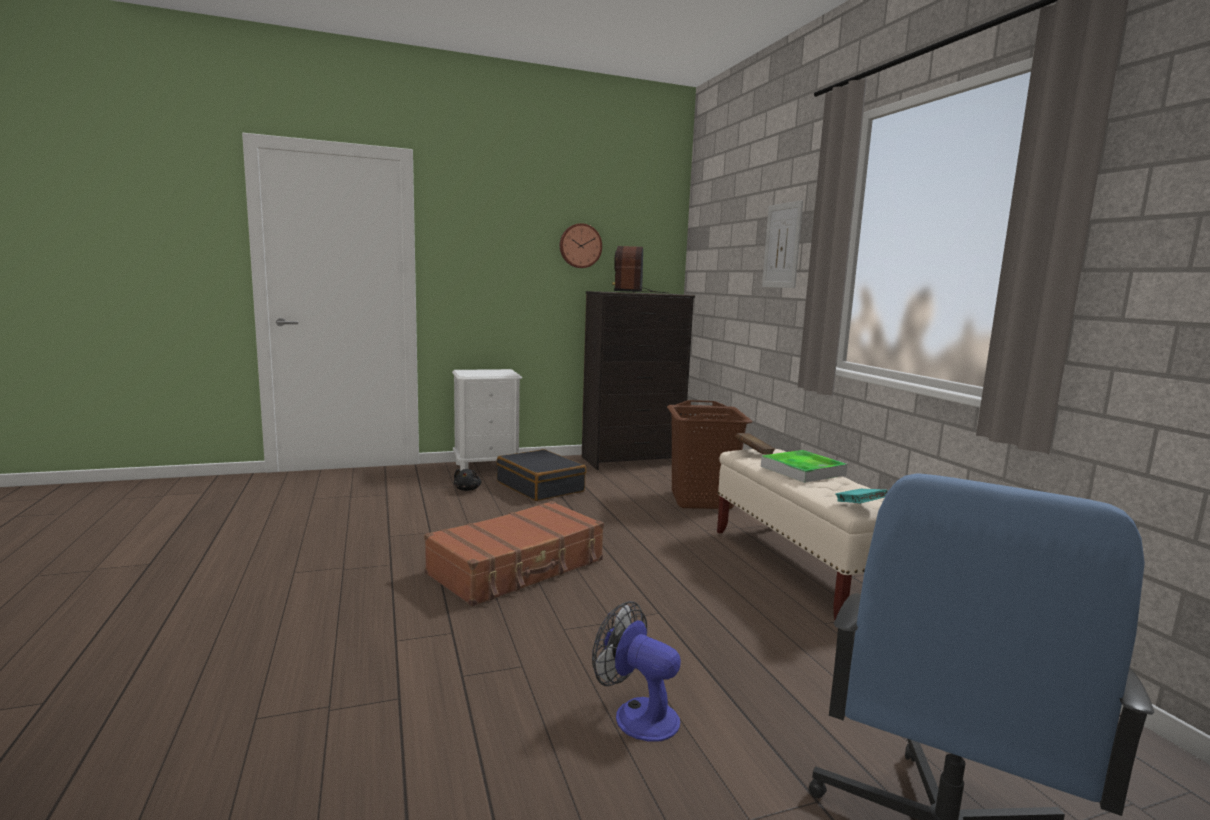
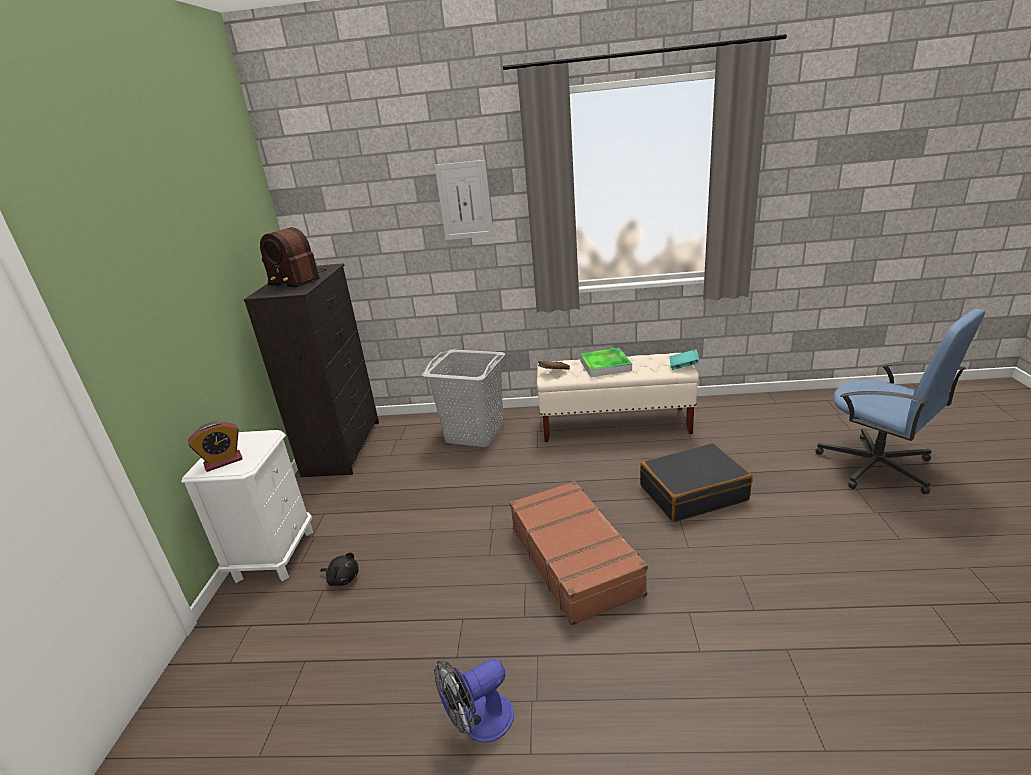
camera: 65 degrees left, 15 degrees up
black suitcase [497,449,586,501] -> black suitcase moved to [640,443,753,522]
wall clock [560,223,602,268] -> none
fan [592,601,681,742] -> fan moved to [434,659,514,743]
brown laundry basket [667,400,752,509] -> grey laundry basket [422,349,505,447]
none -> alarm clock [188,421,243,472]

